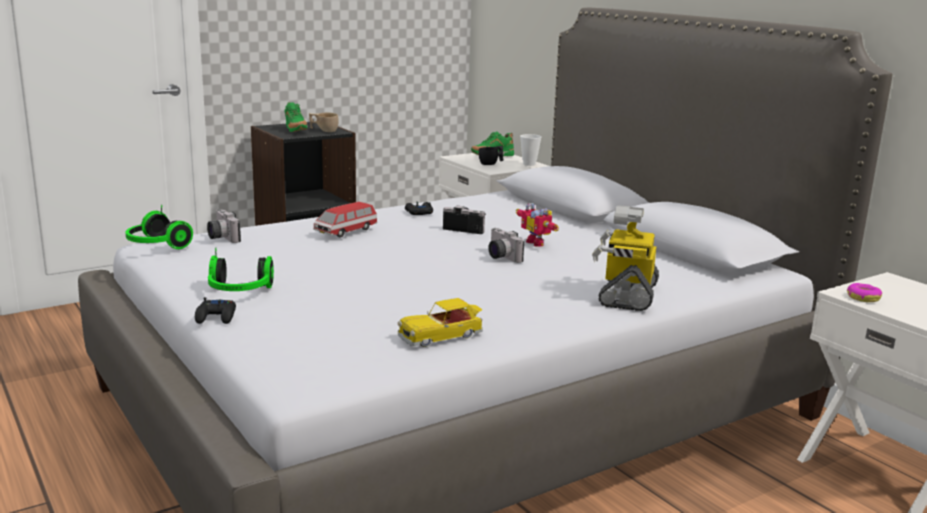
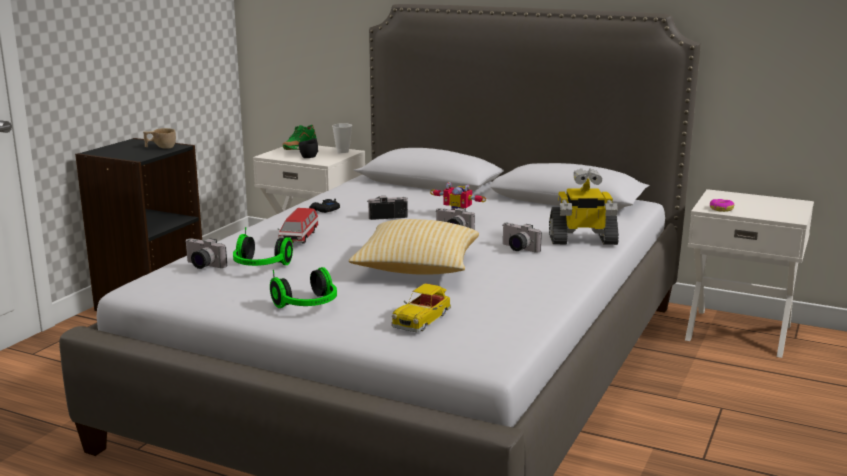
camera: 30 degrees left, 0 degrees up
headphones [125,205,193,249] -> headphones moved to [233,227,293,266]
black game controller [195,297,236,324] -> none
green shoe [285,102,308,132] -> none
toy car [398,298,483,347] -> toy car moved to [392,283,451,332]
toy robot [592,205,659,311] -> toy robot turned 75 degrees counterclockwise [549,168,619,245]
none -> pillow [349,219,479,275]
none -> camera [503,223,542,253]

